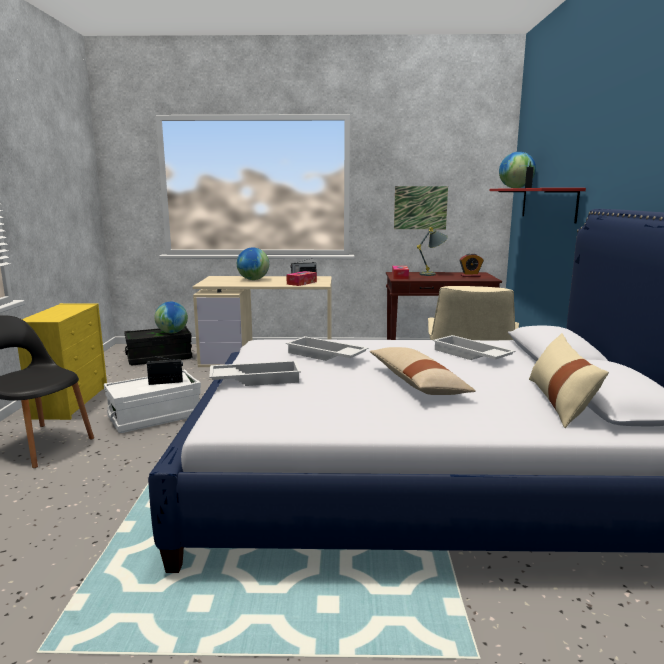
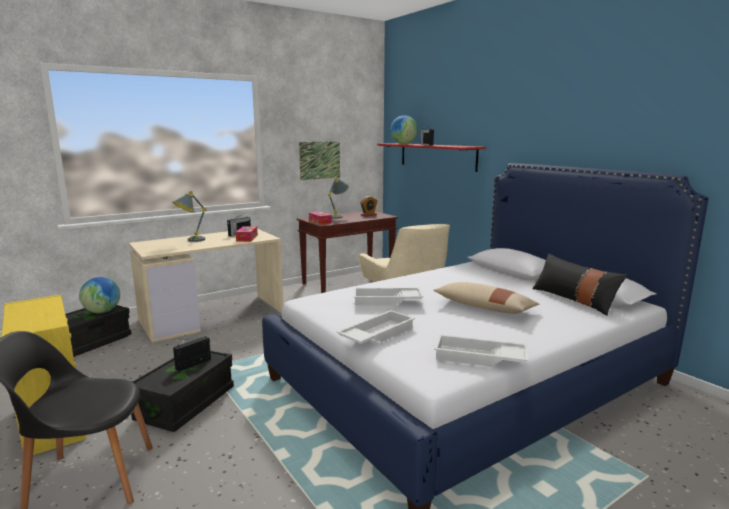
camera: 35 degrees left, 0 degrees up
white storage box [104,369,201,433] -> black storage box [131,351,234,432]
globe [237,247,269,280] -> grey table lamp [172,191,207,242]
white tray [433,335,515,360] -> white tray moved to [434,334,529,366]
beige pillow [529,333,609,428] -> black pillow [532,254,627,316]

